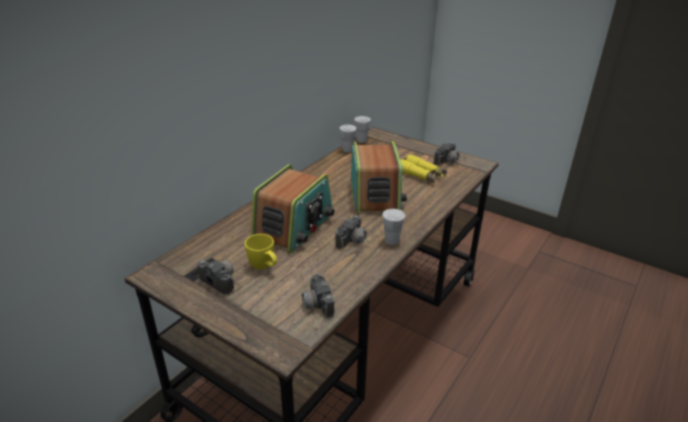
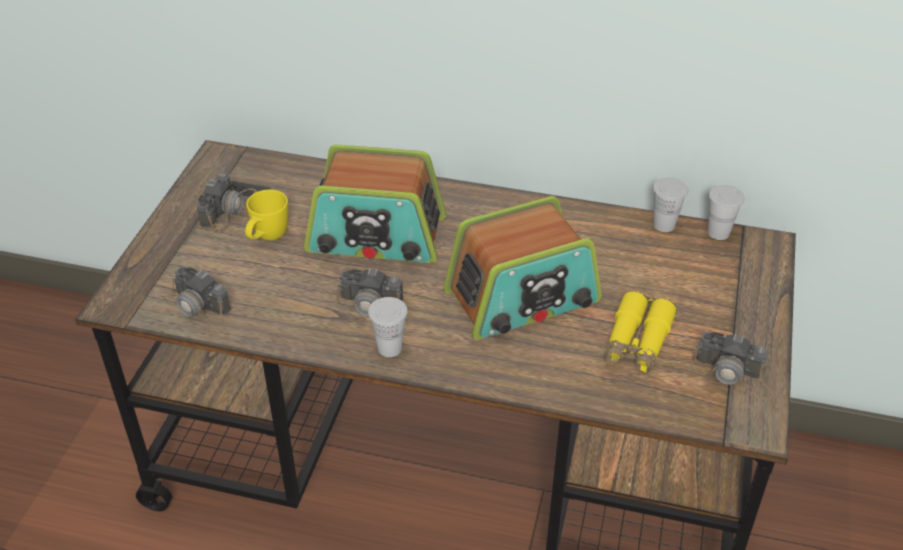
camera: 70 degrees right, 10 degrees up
camera [302,274,335,329] -> camera turned 105 degrees counterclockwise [168,267,231,334]

